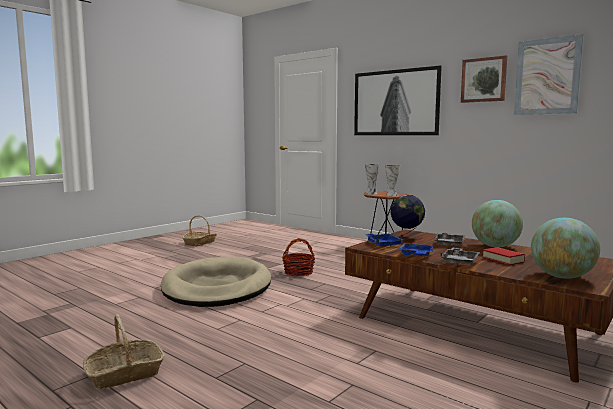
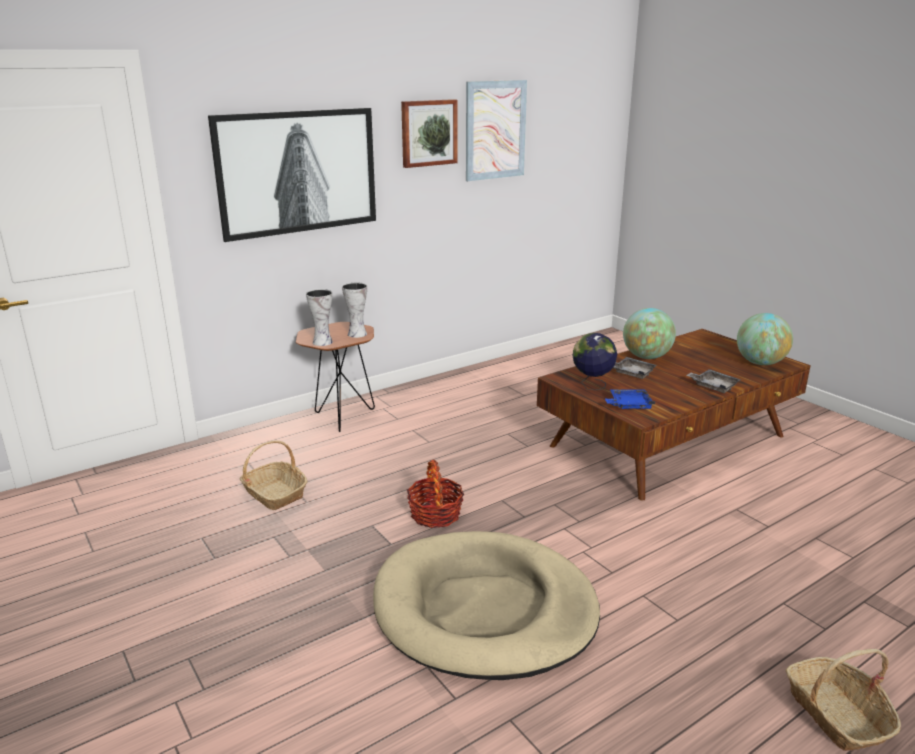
camera: 75 degrees left, 15 degrees up
basket [182,215,217,246] -> basket moved to [240,440,308,510]
blue tray [399,243,434,256] -> none
book [482,247,525,266] -> none

